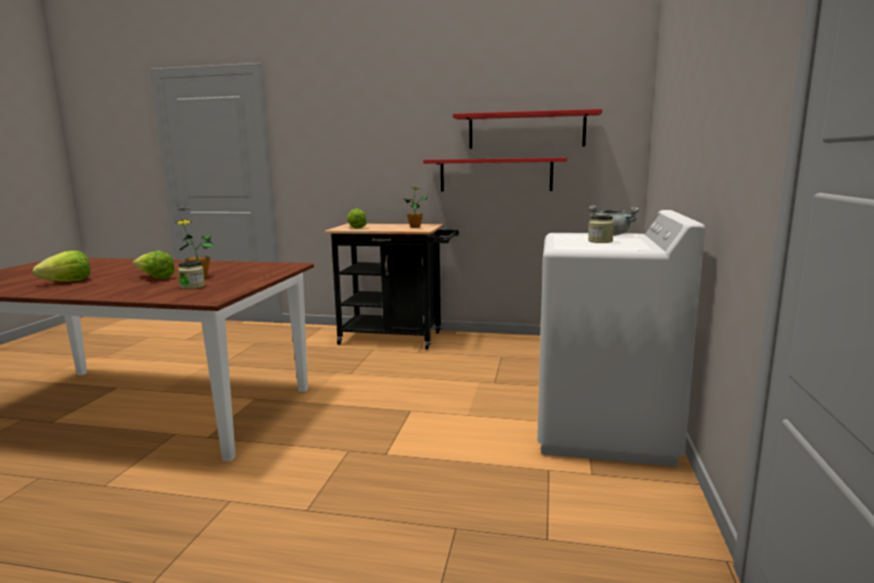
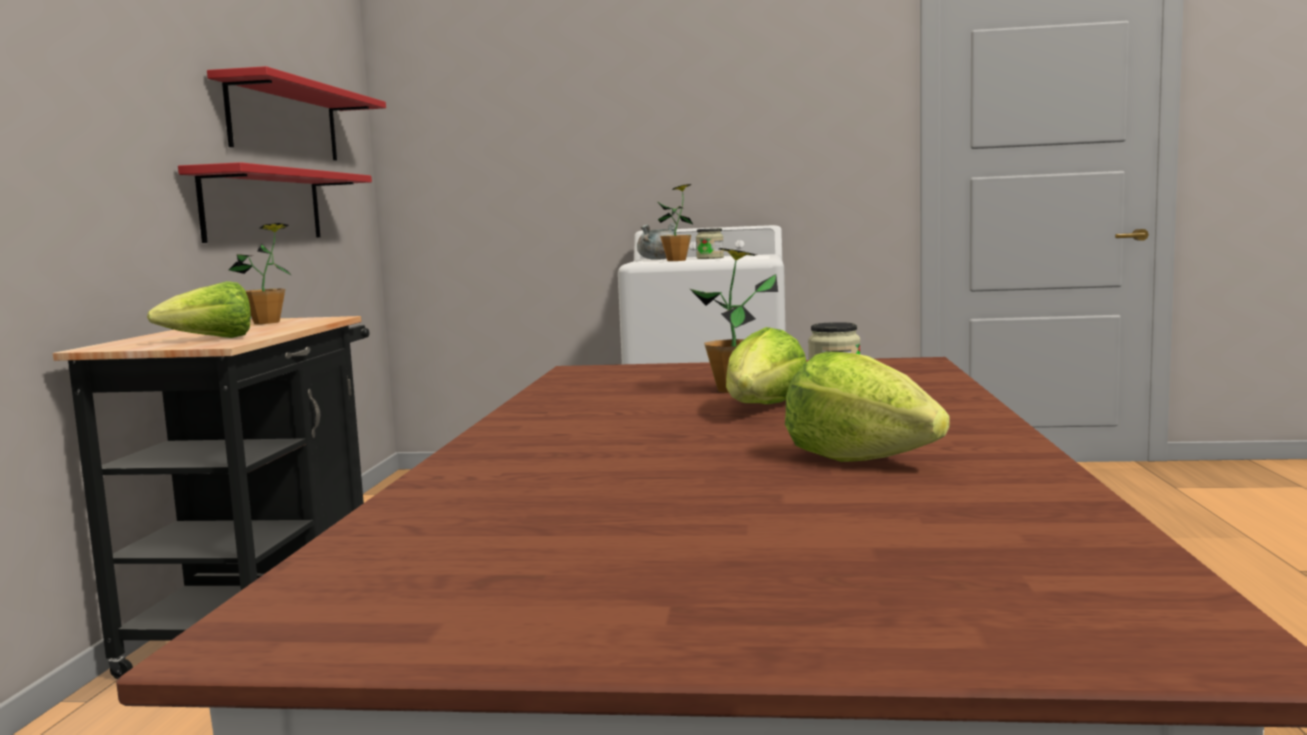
camera: 95 degrees left, 5 degrees down
none -> potted plant [658,184,693,261]

